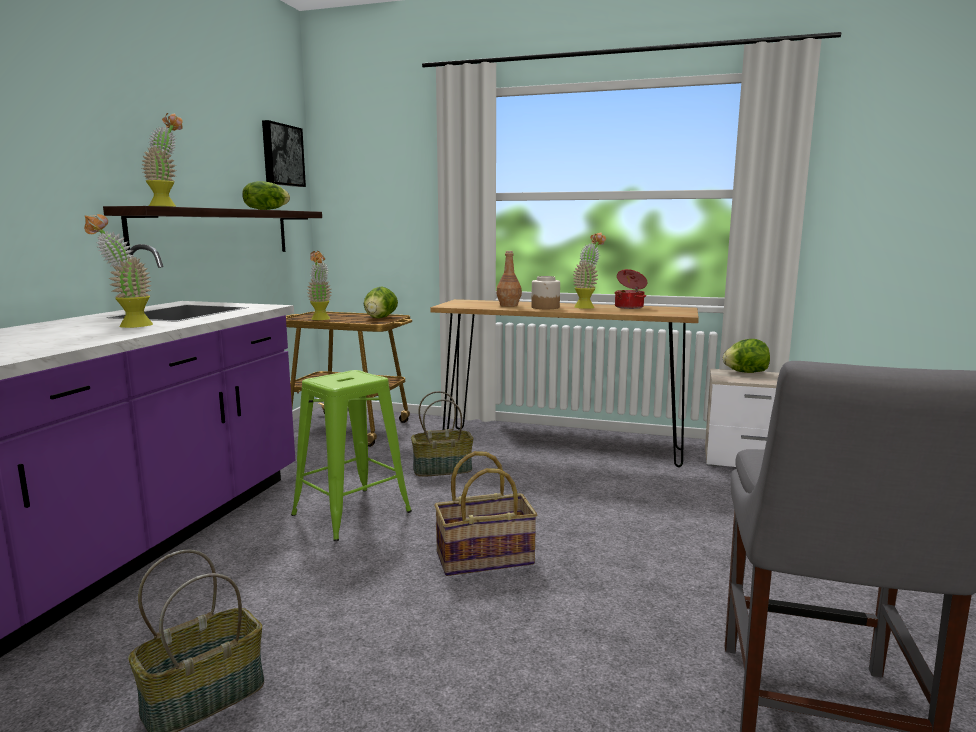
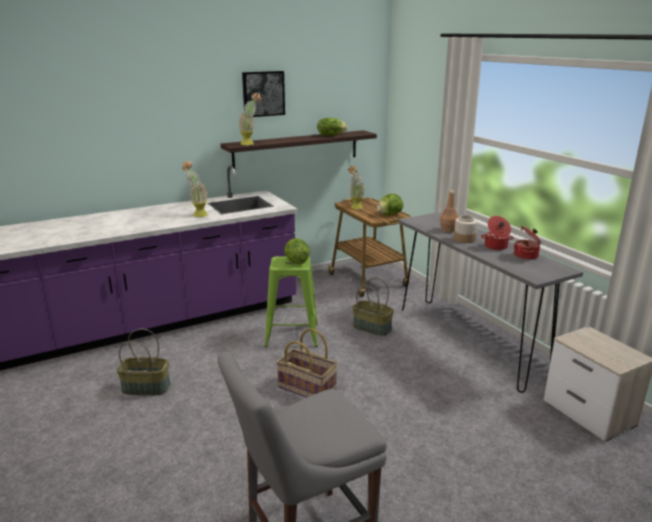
camera: 45 degrees right, 10 degrees up
picture [262,120,306,187] -> picture moved to [242,71,285,117]
brown console table [430,299,699,467] -> grey console table [398,212,583,393]
potted plant [573,232,606,309] -> cooking pot [481,216,514,250]
lettuce [723,339,770,373] -> lettuce moved to [284,238,310,264]

